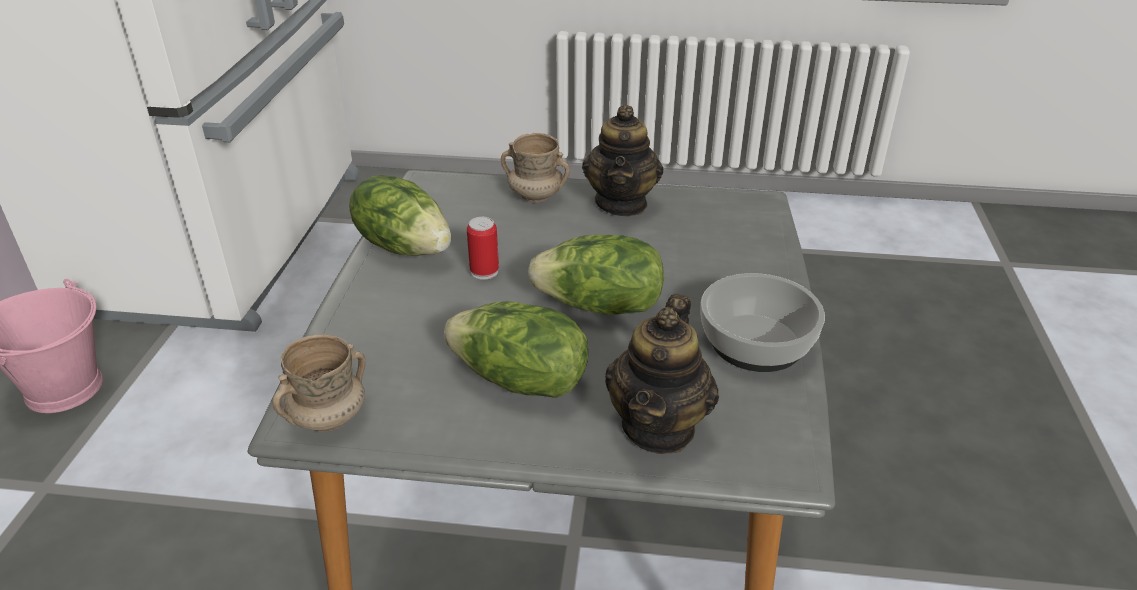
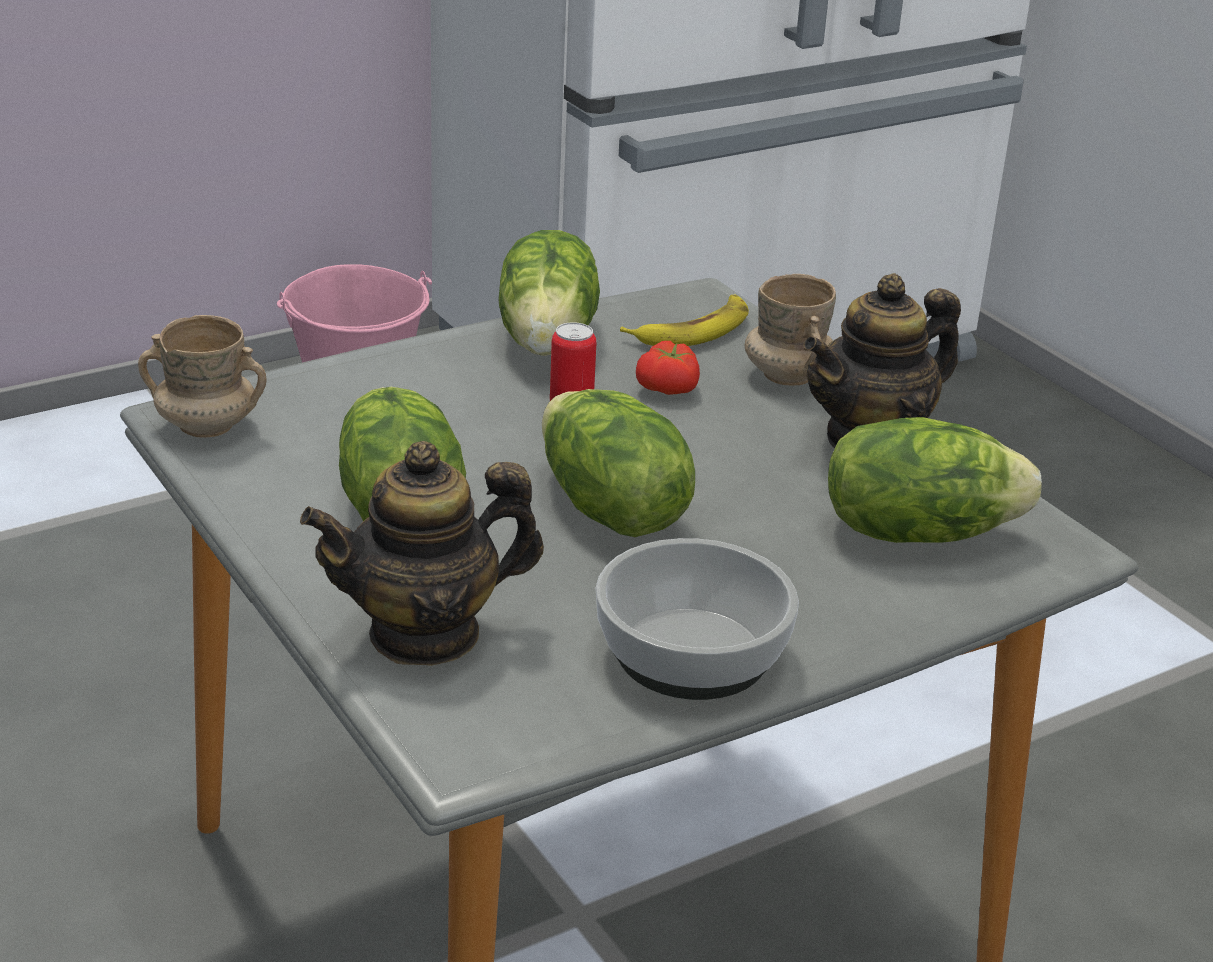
camera: 50 degrees right, 5 degrees down
none -> banana [620,294,749,346]
none -> tomato [636,341,700,395]
none -> lettuce [828,417,1042,543]

